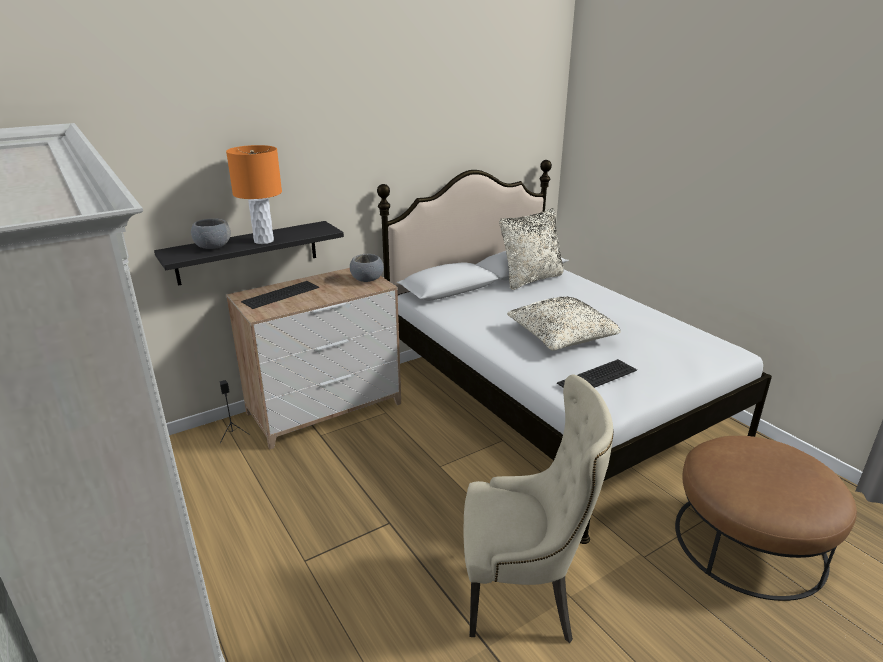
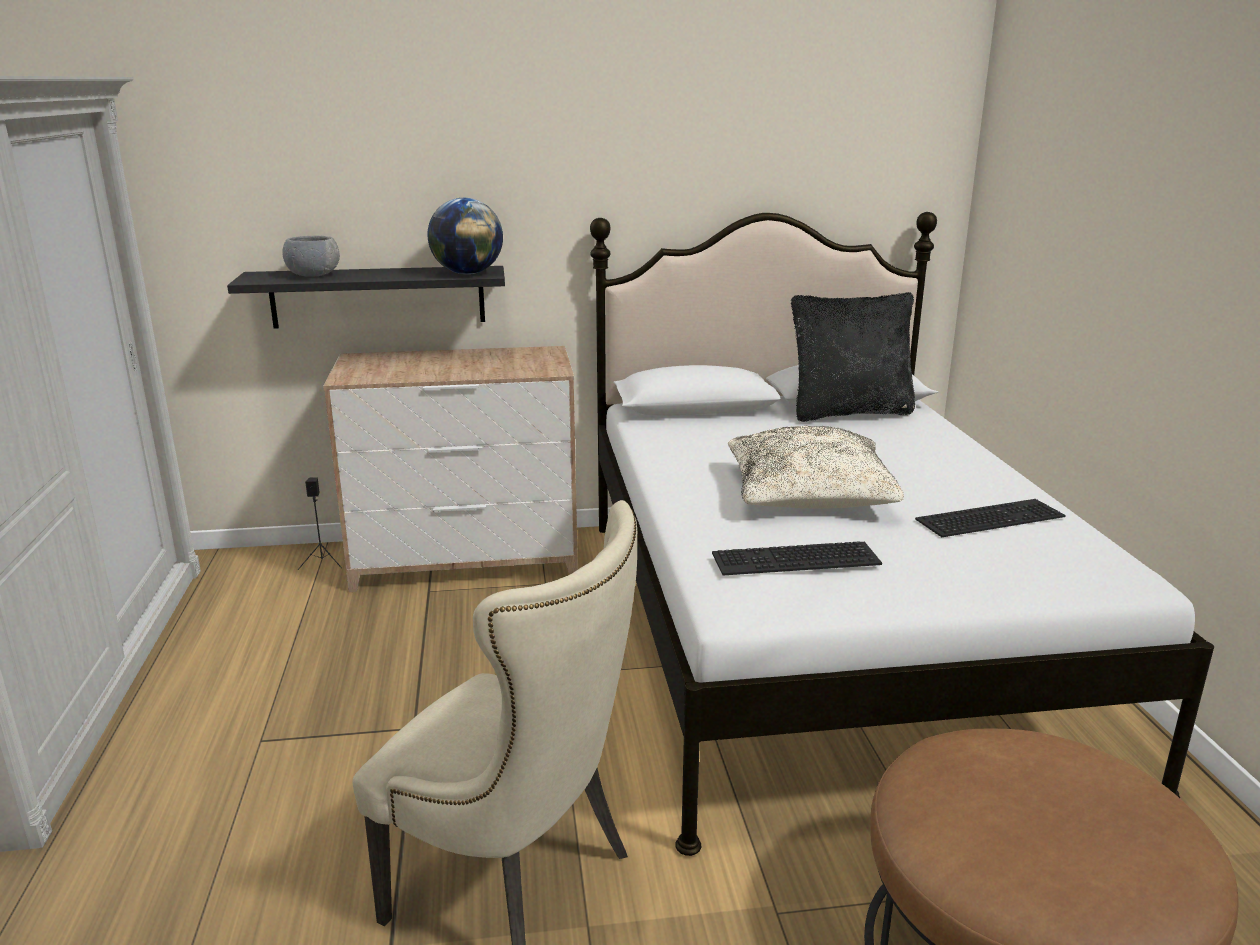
camera: 25 degrees right, 5 degrees down
orange table lamp [226,145,282,244] -> none
keyboard [241,281,319,309] -> keyboard moved to [915,499,1066,537]
grey bowl [350,254,384,282] -> none
beige pillow [499,208,563,290] -> black pillow [791,293,915,422]
none -> globe [427,198,503,274]

